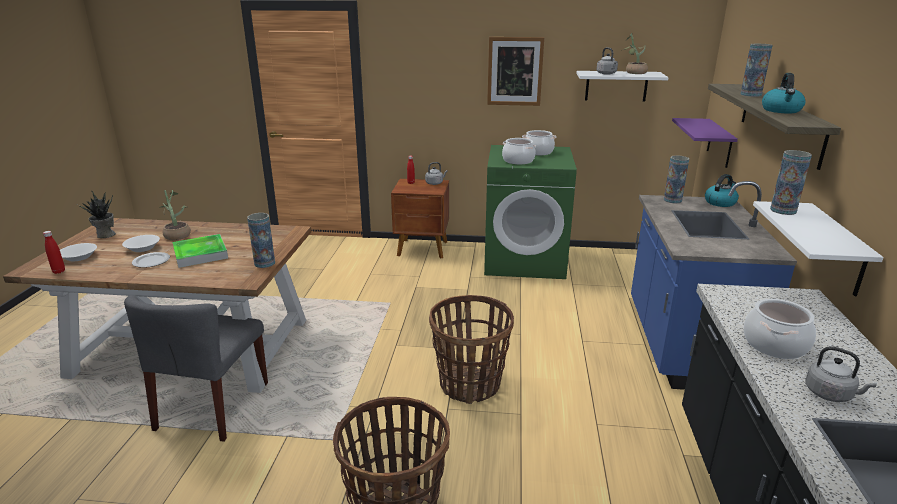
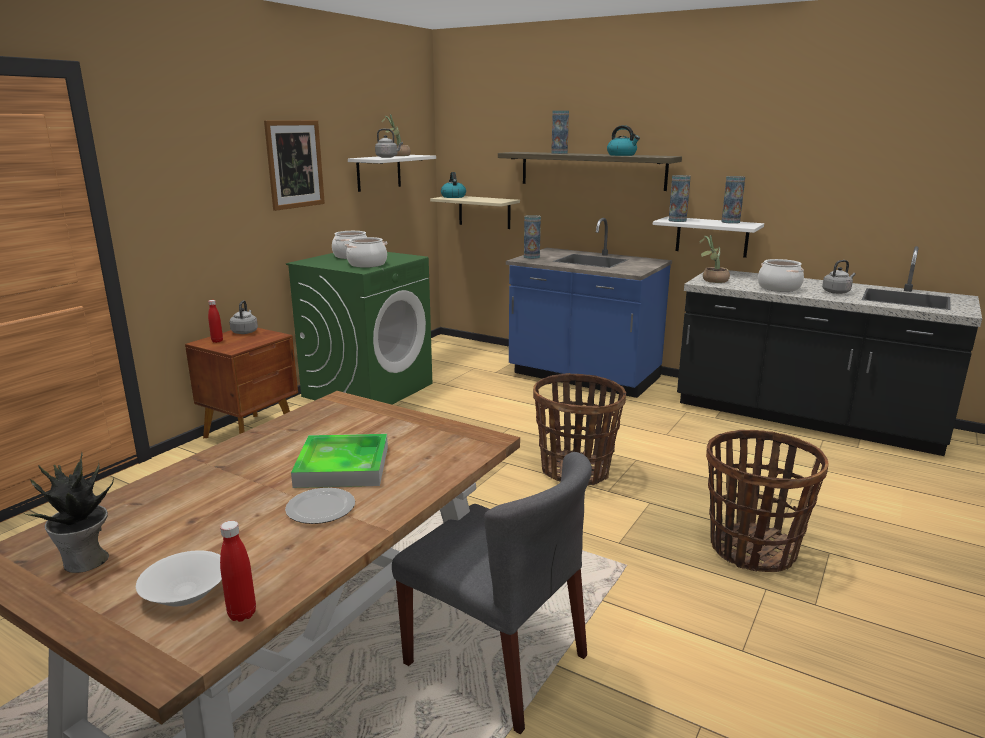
camera: 65 degrees left, 5 degrees down
white bowl [122,235,160,252] -> none
potted plant [160,190,191,240] -> potted plant moved to [700,235,730,283]
vase [247,213,275,268] -> vase moved to [722,176,745,224]
purple shelf [672,118,738,168] -> beige shelf [430,196,520,229]
kettle [705,174,739,207] -> kettle moved to [441,172,466,198]

